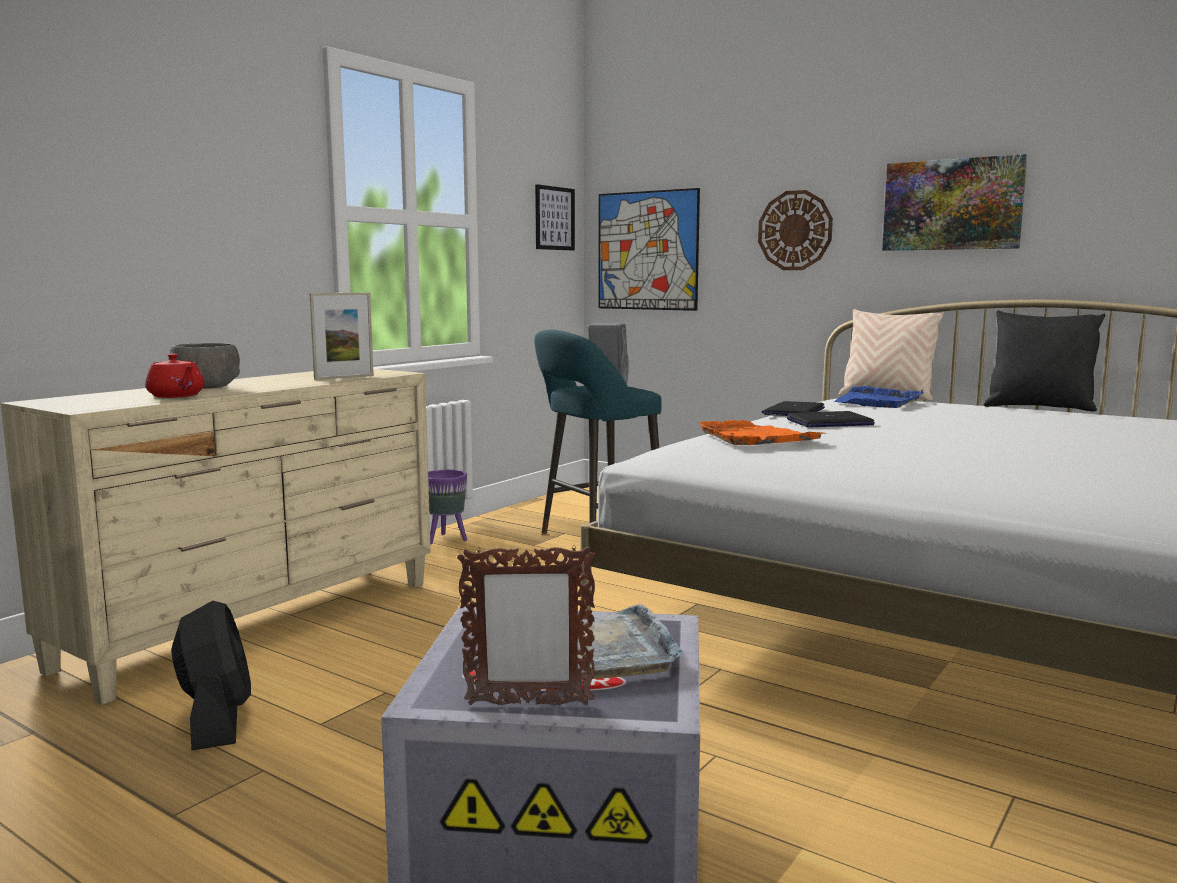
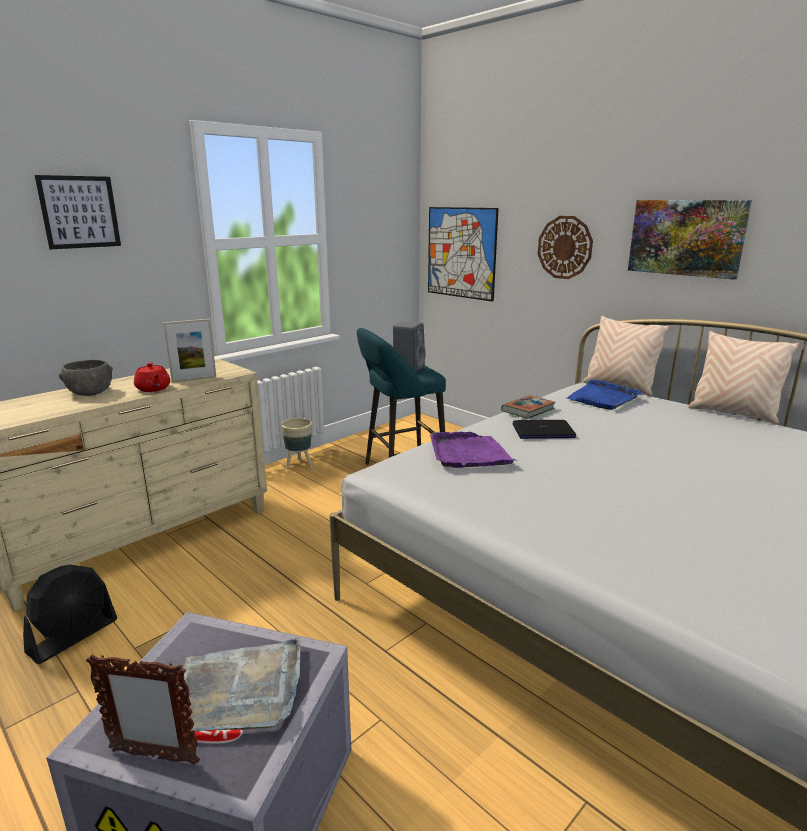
camera: 10 degrees right, 10 degrees up
red teapot [145,354,204,398] -> red teapot moved to [134,363,170,392]
black fan [171,601,251,750] -> black fan turned 45 degrees clockwise [23,565,117,664]
purple planter [428,470,467,544] -> beige planter [281,418,312,470]
picture [535,184,575,251] -> picture moved to [35,175,121,250]
orange tray [698,420,826,445] -> purple tray [430,431,517,468]
laptop [762,401,825,416] -> book [501,395,556,419]
black pillow [984,310,1105,412] -> beige pillow [688,331,799,424]

